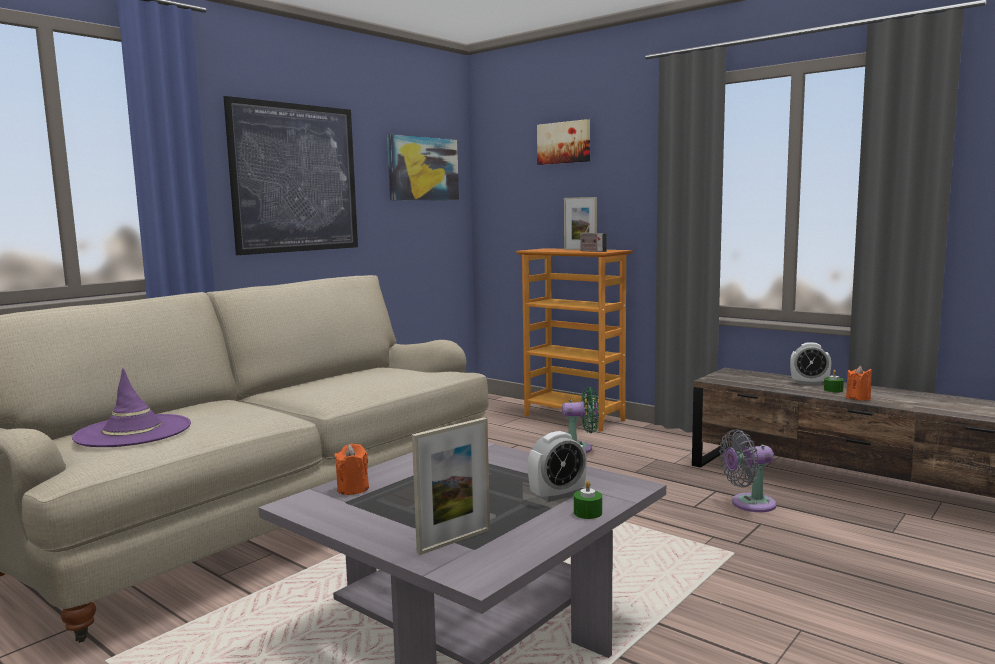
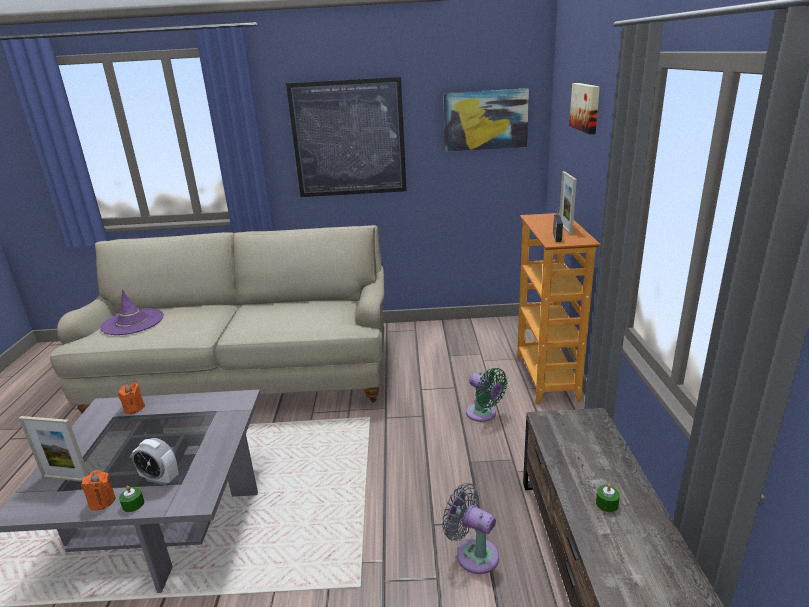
camera: 50 degrees right, 15 degrees up
alarm clock [790,342,831,385] -> none
orange candle [846,366,872,400] -> orange candle moved to [81,470,116,510]

